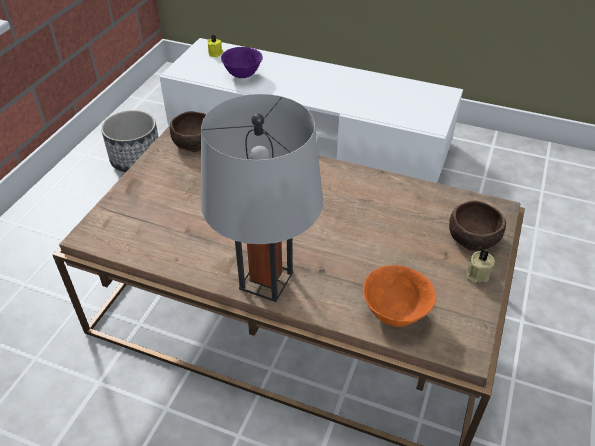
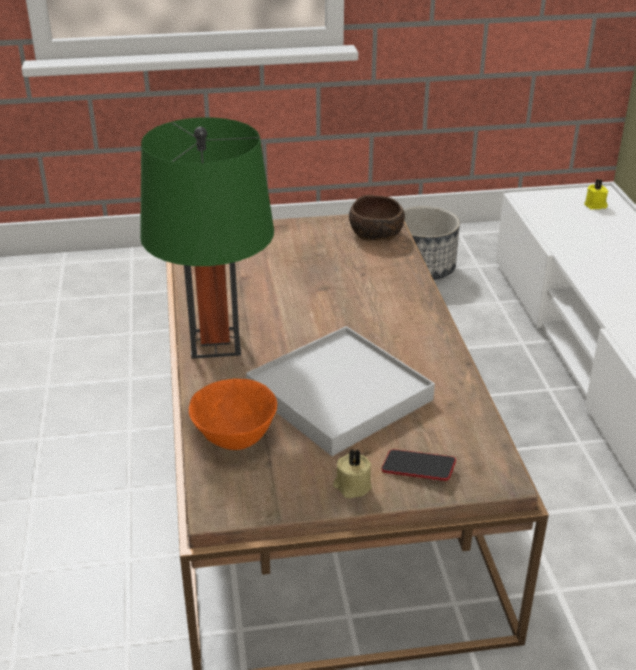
camera: 60 degrees right, 10 degrees down
grey table lamp [201,94,323,302] -> green table lamp [140,117,274,359]
purple bowl [221,47,263,78] -> none
brown bowl [449,200,506,251] -> phone [381,449,456,481]
none -> white tray [246,326,435,456]

